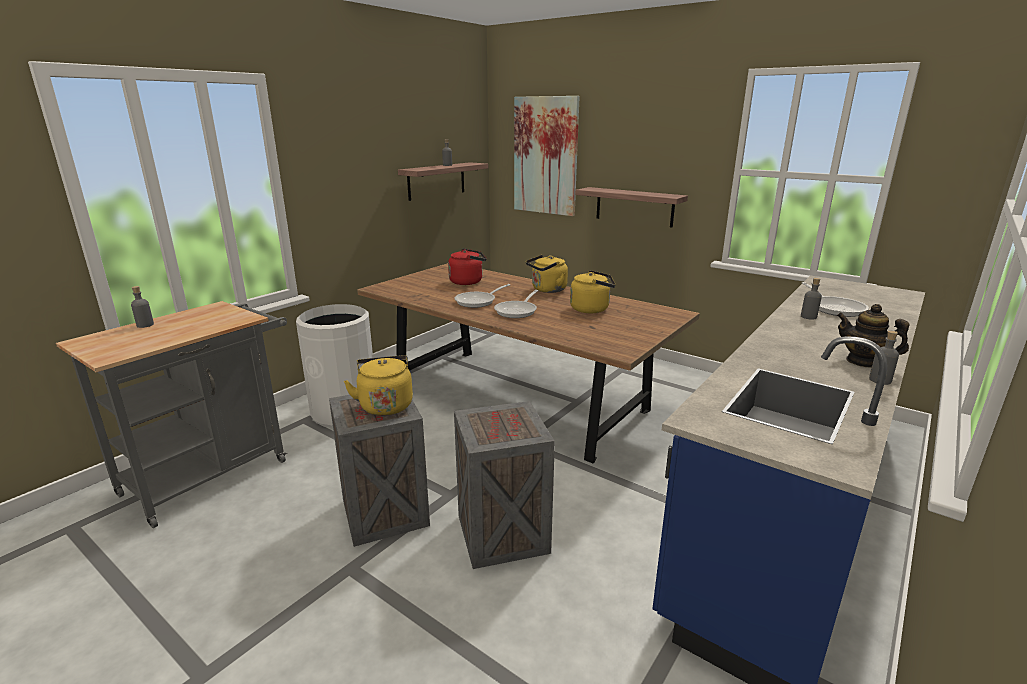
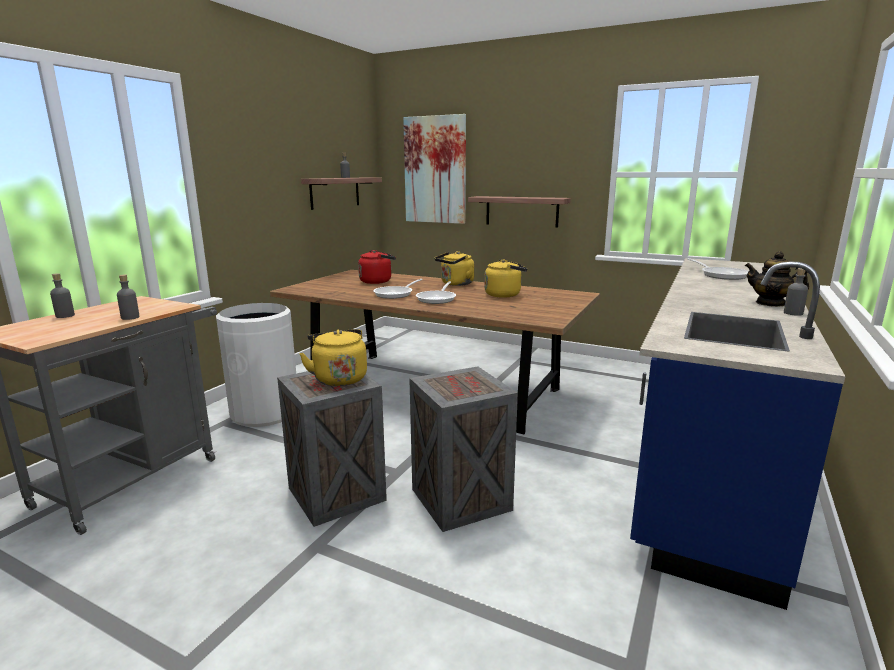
camera: 10 degrees left, 5 degrees down
grey bottle [801,278,822,320] -> grey bottle moved to [117,275,139,320]

